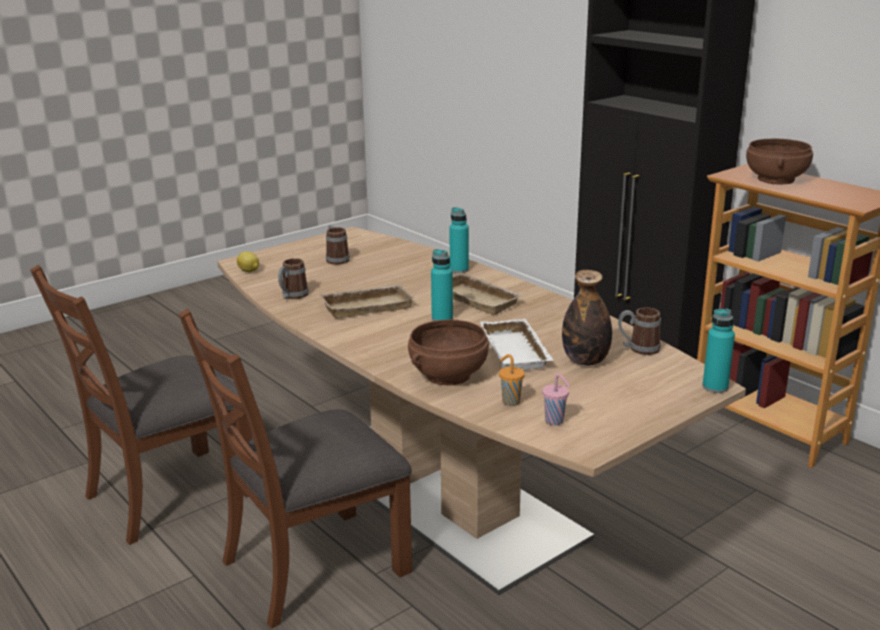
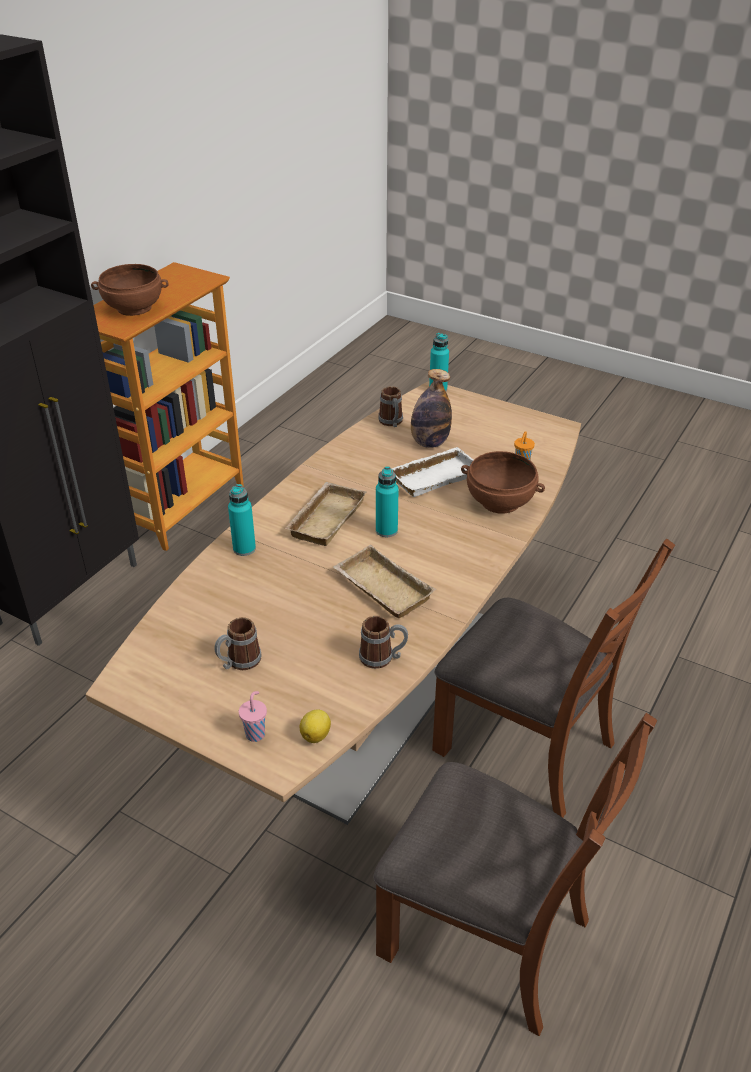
camera: 110 degrees left, 15 degrees up
pink cup [542,374,570,425] -> pink cup moved to [239,691,267,742]

